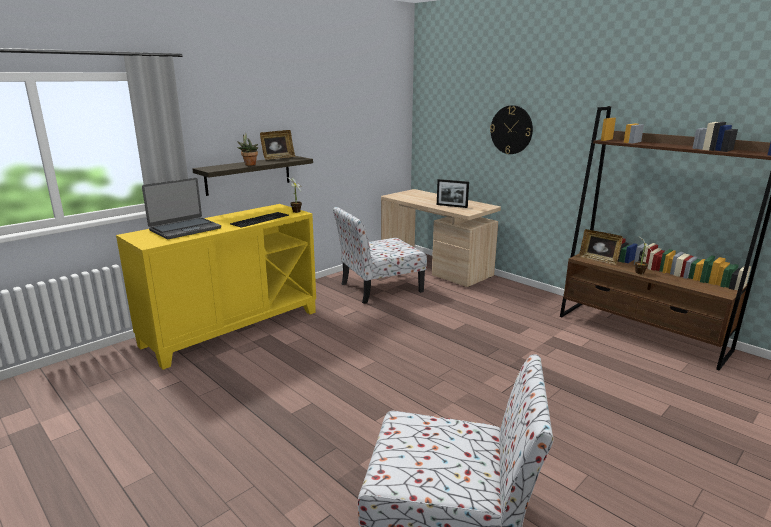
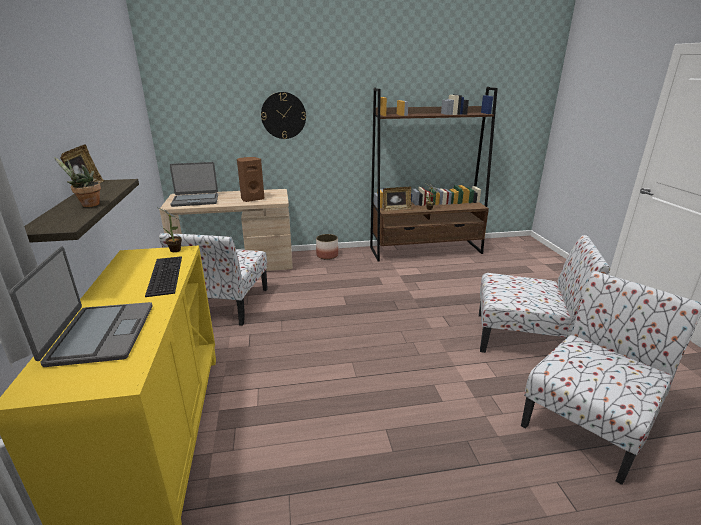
camera: 55 degrees left, 5 degrees up
picture frame [437,179,469,208] -> brown speaker [237,157,264,202]
none -> laptop [170,162,218,207]
none -> planter [316,234,338,260]
none -> chair [479,235,610,353]

